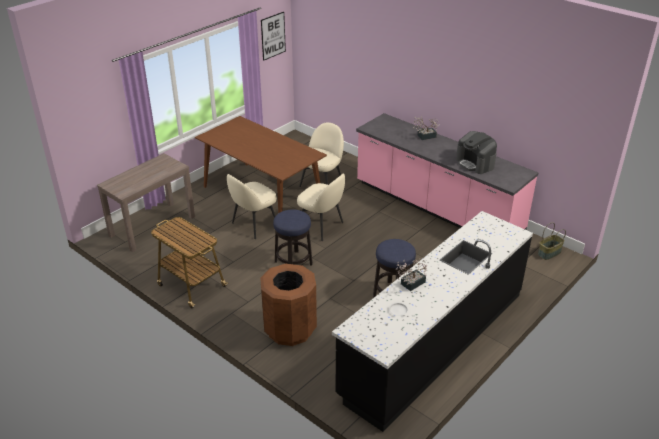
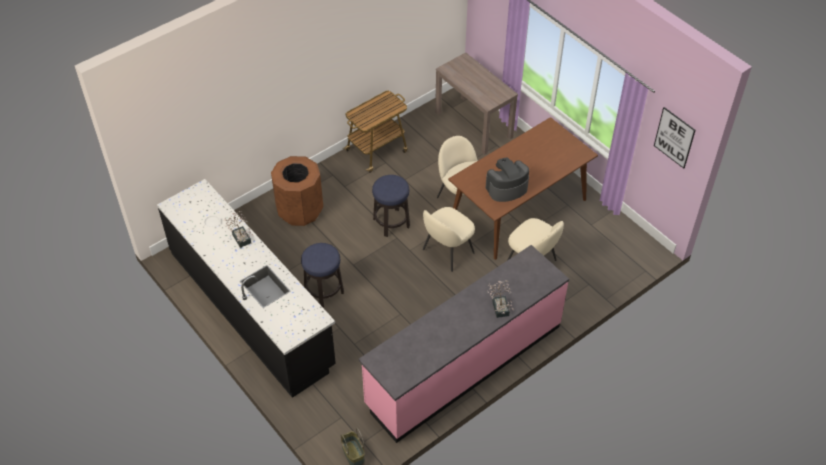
camera: 100 degrees right, 15 degrees up
coffee machine [456,131,497,174] -> coffee machine moved to [486,157,529,202]

